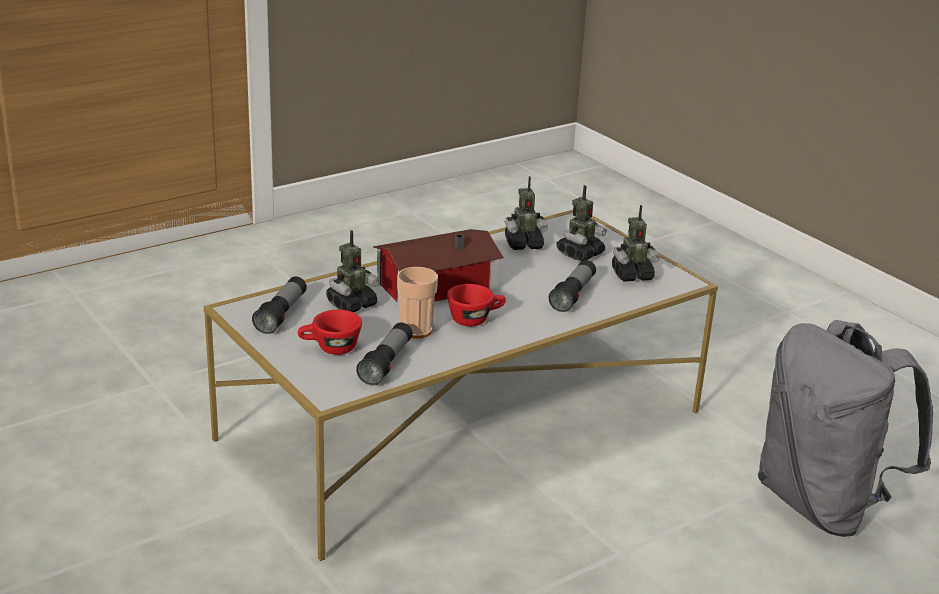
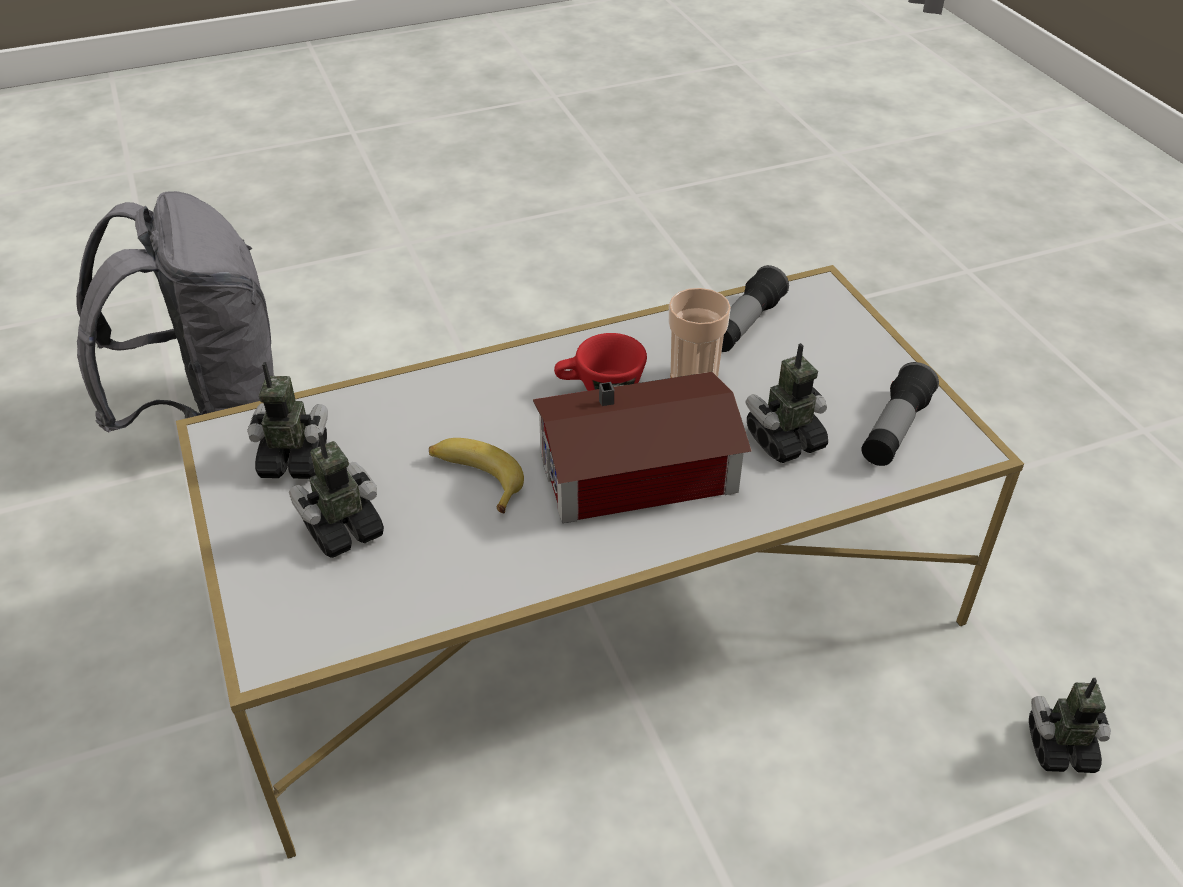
camera: 165 degrees left, 15 degrees up
red cup [298,310,362,355] -> none
toy robot [505,176,548,250] -> toy robot moved to [1029,678,1111,773]
flashlight [549,260,596,312] -> none
none -> banana [429,438,524,513]

